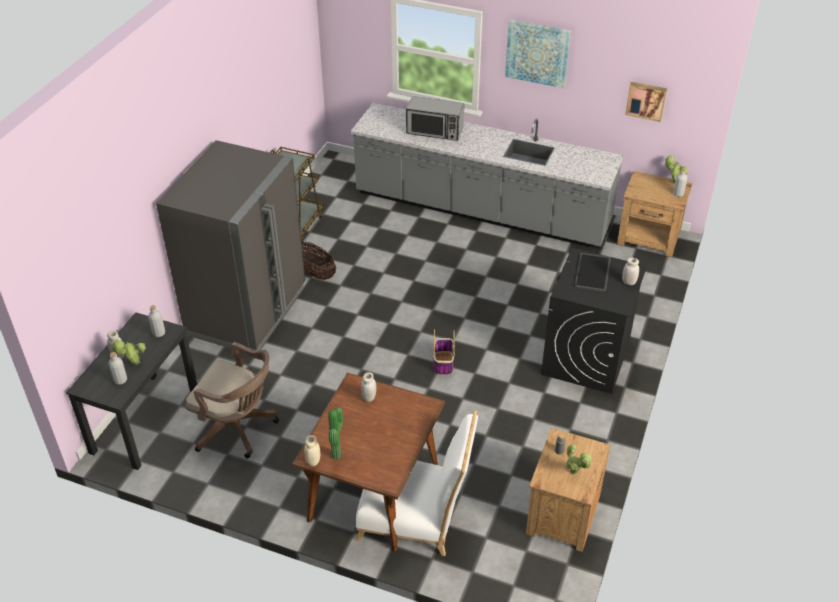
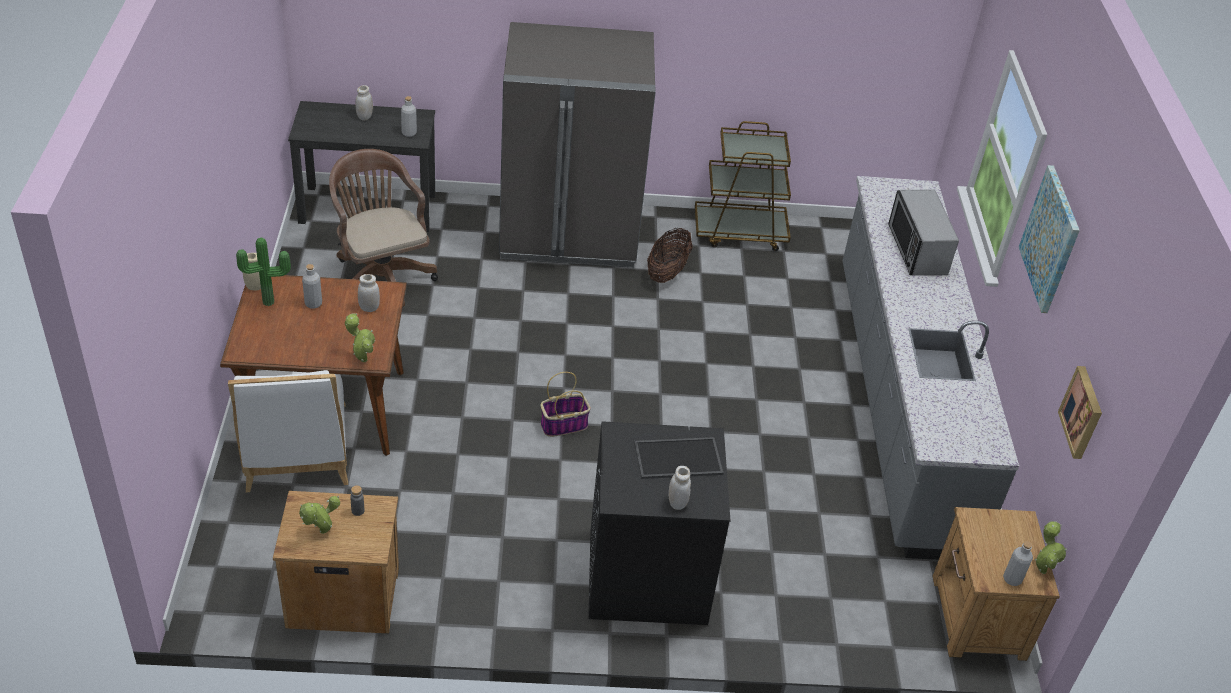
camera: 65 degrees right, 0 degrees up
grey bottle [109,352,127,385] -> grey bottle moved to [302,264,322,309]
potted plant [112,340,146,366] -> potted plant moved to [345,313,376,362]
brown office chair [185,342,279,459] -> brown office chair turned 150 degrees clockwise [329,149,438,307]

